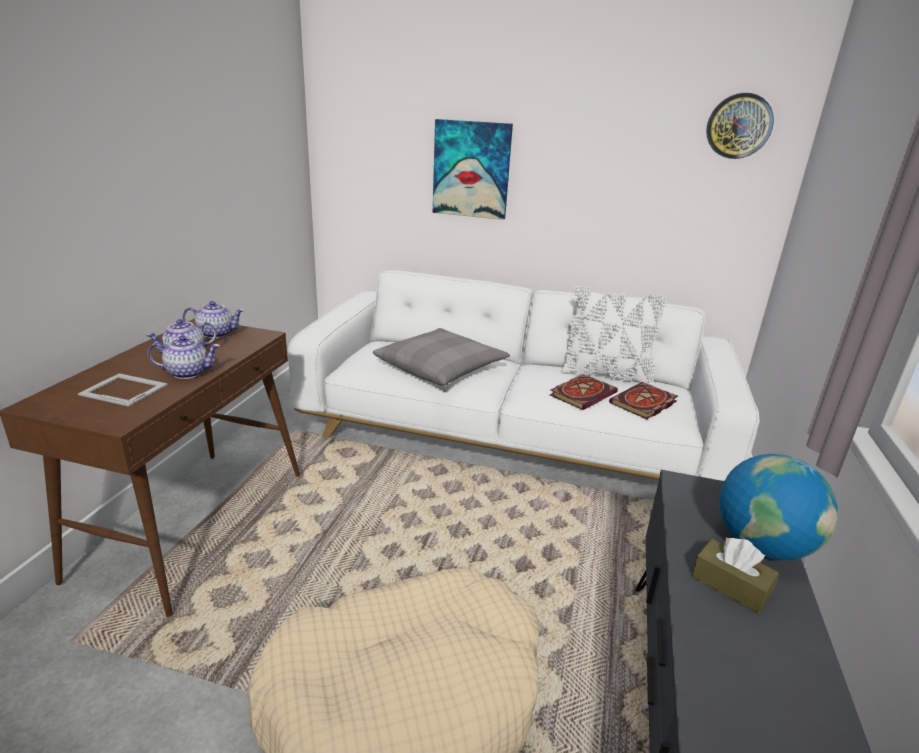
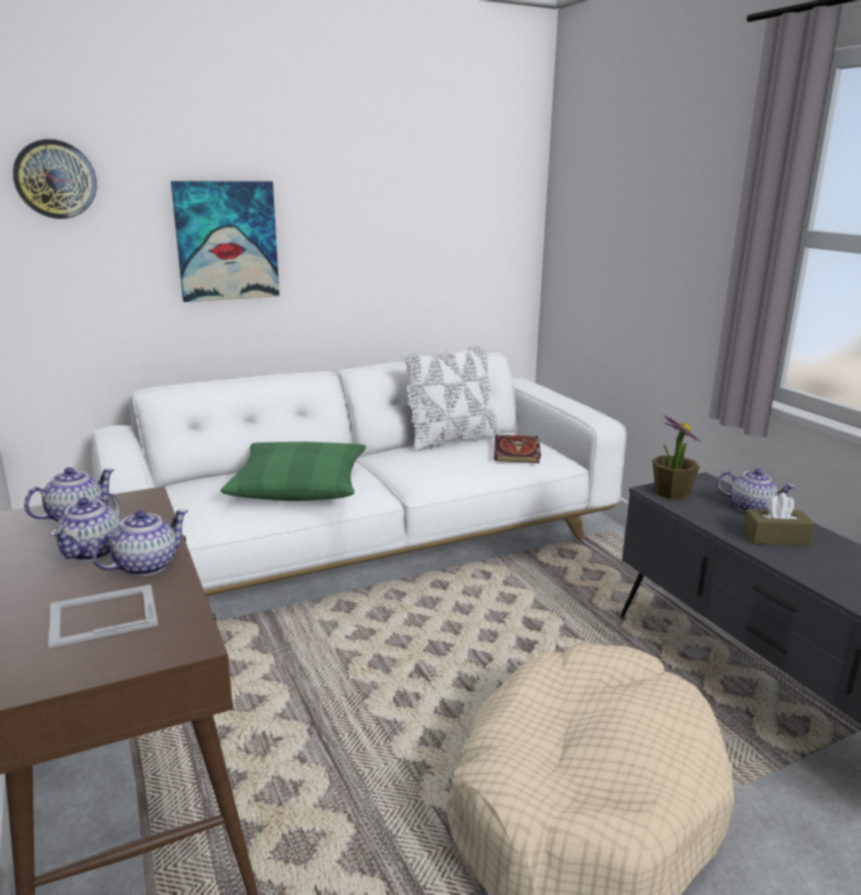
camera: 40 degrees left, 5 degrees down
grey pillow [373,328,510,386] -> green pillow [221,442,366,501]
book [550,374,618,410] -> none
wall clock [706,93,774,159] -> wall clock moved to [13,139,97,219]
globe [720,454,838,560] -> teapot [717,469,795,512]
none -> potted plant [652,415,701,499]

